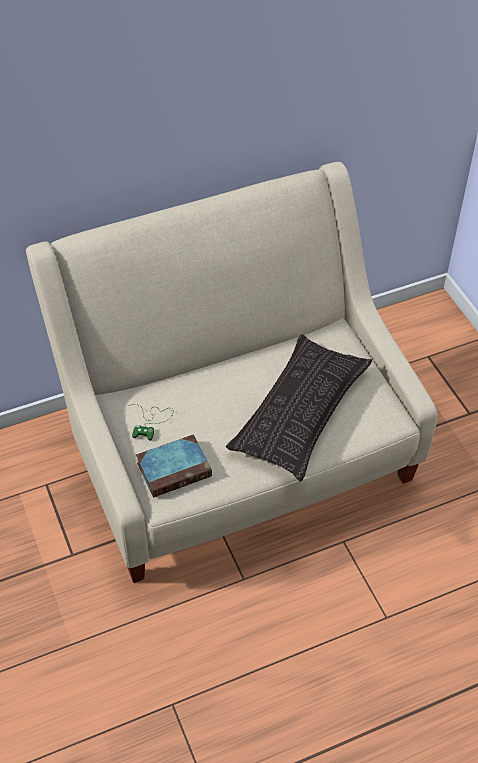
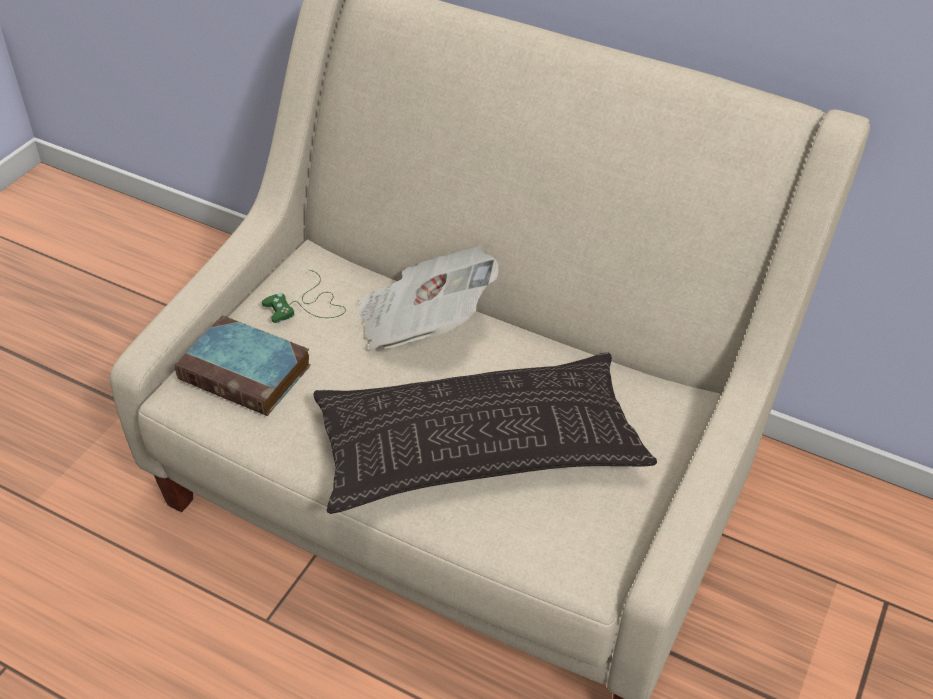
camera: 50 degrees right, 5 degrees down
none -> newspaper [358,246,499,350]

